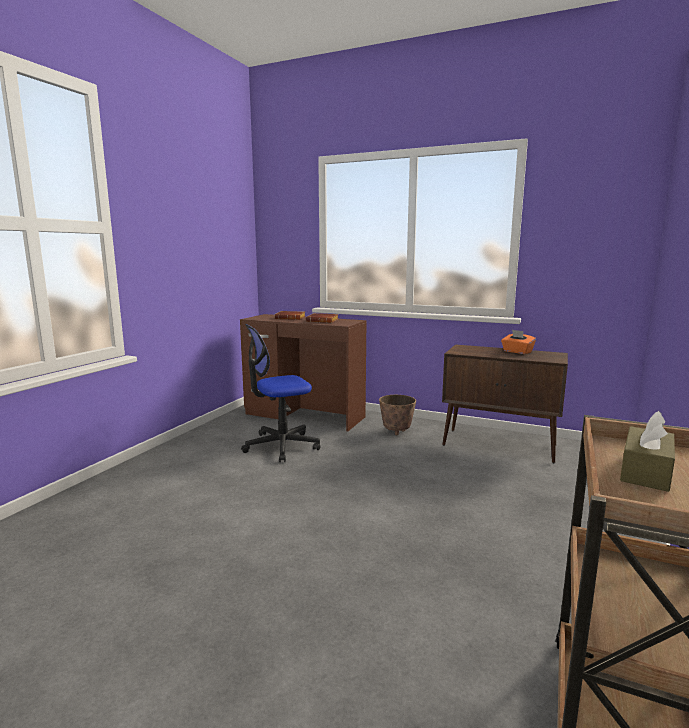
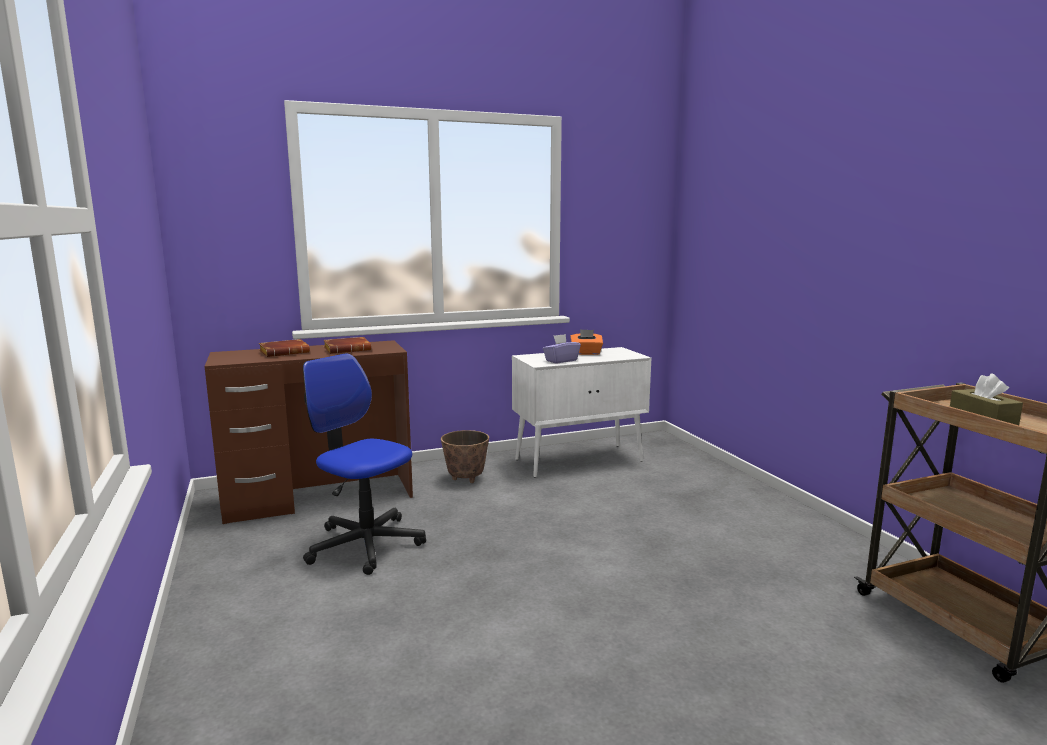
camera: 45 degrees left, 0 degrees up
office chair [241,324,320,462] -> office chair turned 105 degrees clockwise [303,353,426,575]
brown cabinet [442,344,568,463] -> white cabinet [512,347,651,478]
none -> purple tissue box [543,334,581,363]

